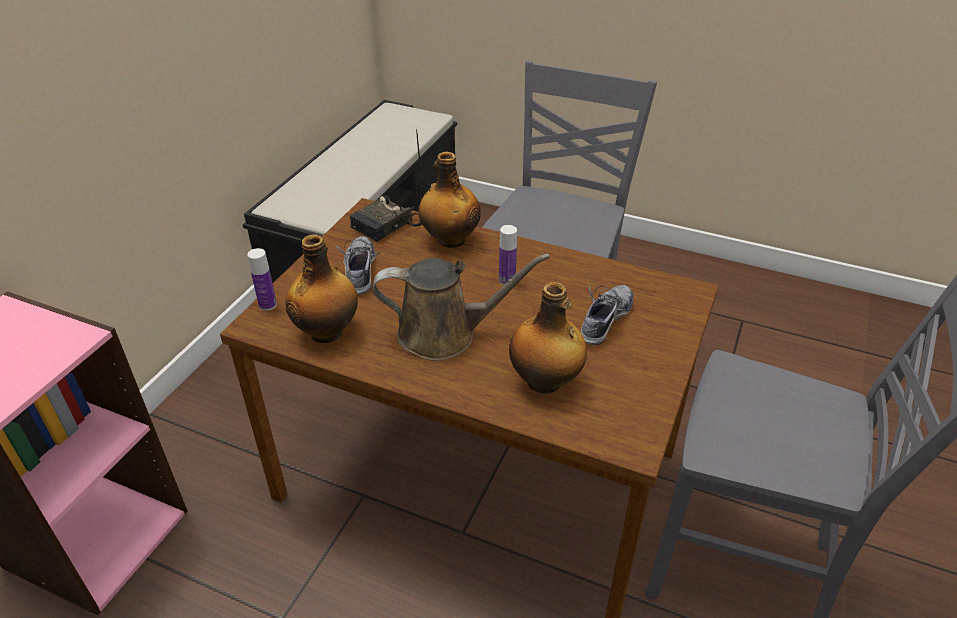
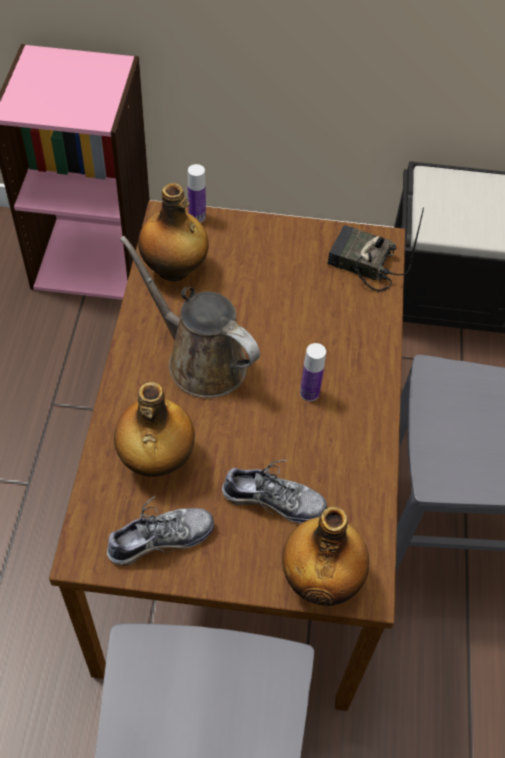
camera: 70 degrees right, 15 degrees up
shoe [336,236,380,295] -> shoe moved to [107,496,214,565]
brown watering can [372,254,550,361] -> brown watering can turned 150 degrees clockwise [120,236,260,398]
bottle [419,152,481,248] -> bottle moved to [282,507,369,606]

